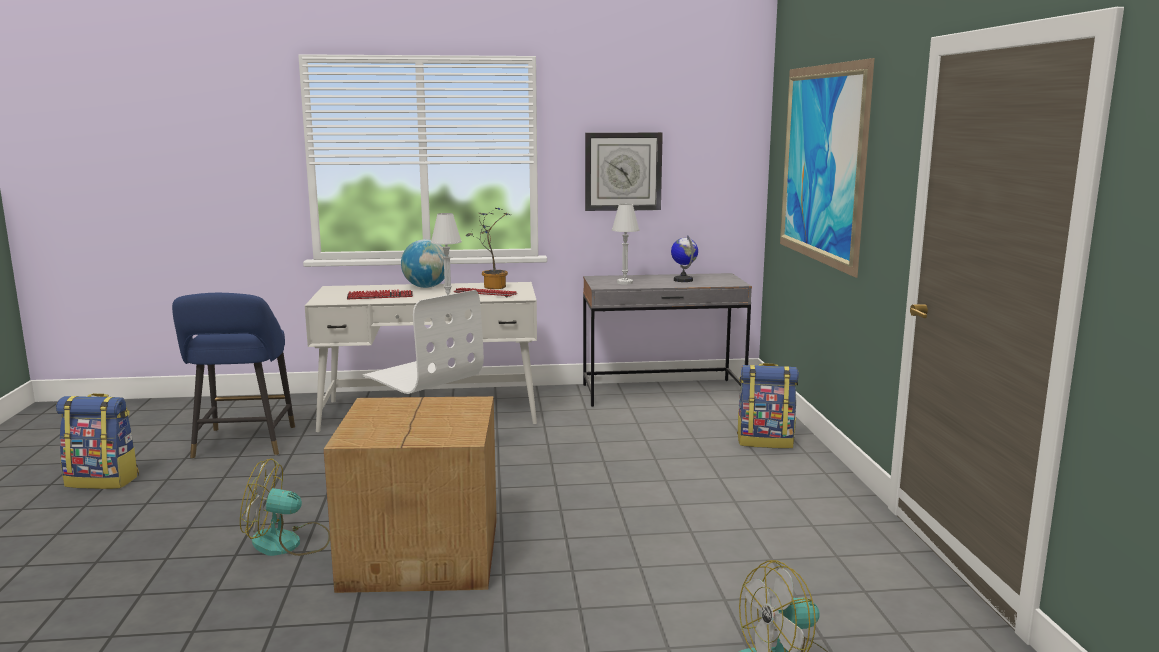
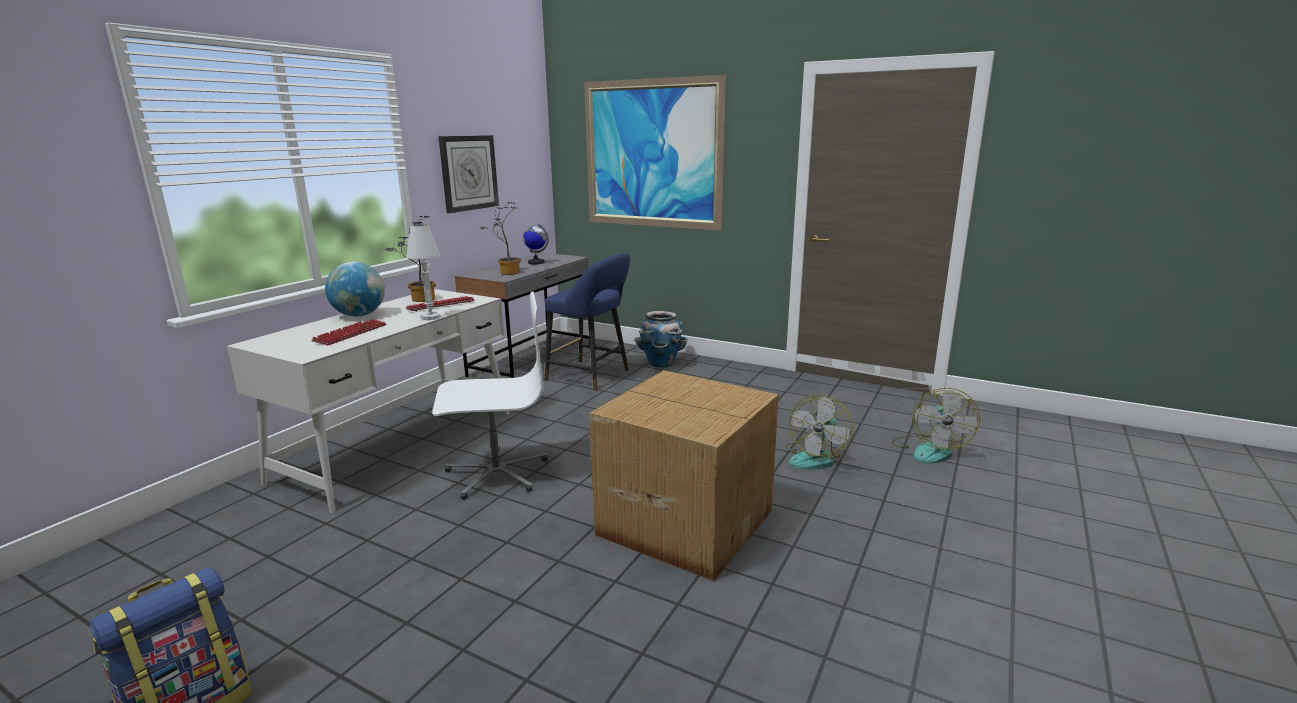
camera: 55 degrees left, 5 degrees up
blue stool [172,293,295,459] -> blue stool moved to [545,253,630,391]
fan [240,458,330,556] -> fan moved to [785,394,853,469]
white table lamp [612,204,639,285] -> potted plant [480,202,521,275]
backpack [737,363,799,448] -> planter [635,311,688,368]

